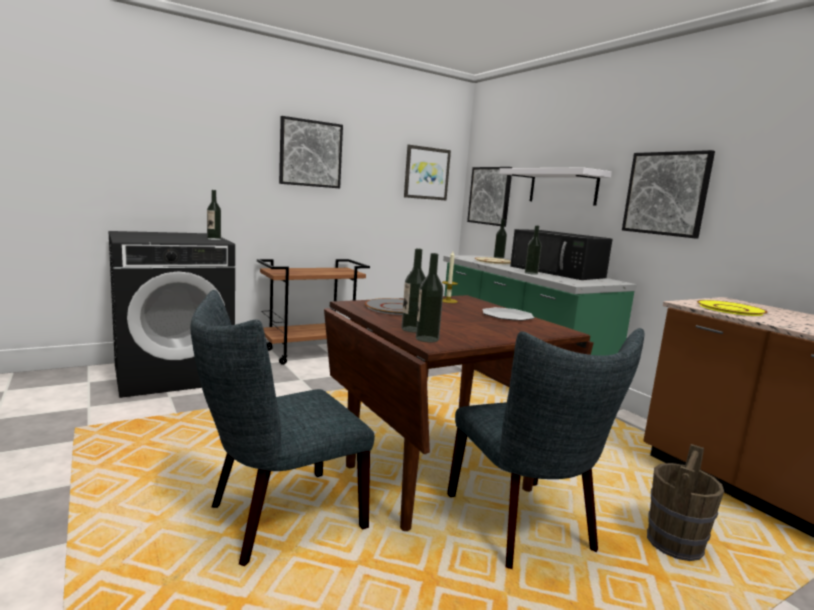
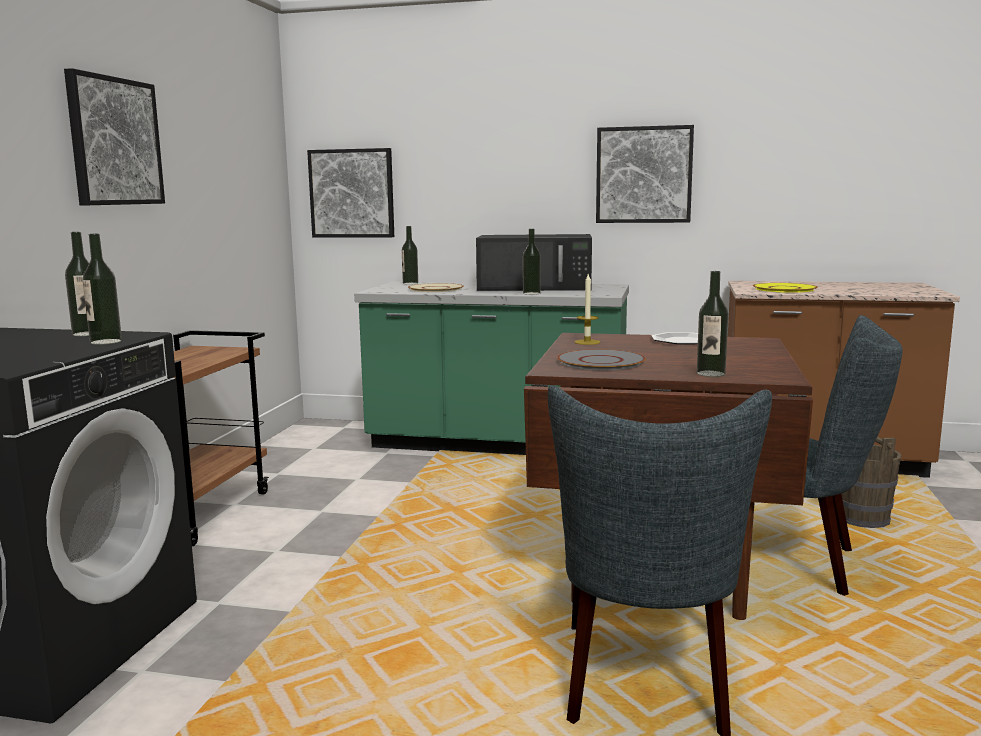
camera: 45 degrees left, 0 degrees up
picture [404,145,451,200] -> none
bottle [416,253,443,343] -> bottle moved to [83,234,122,344]
white shelf [499,167,612,206] -> none

